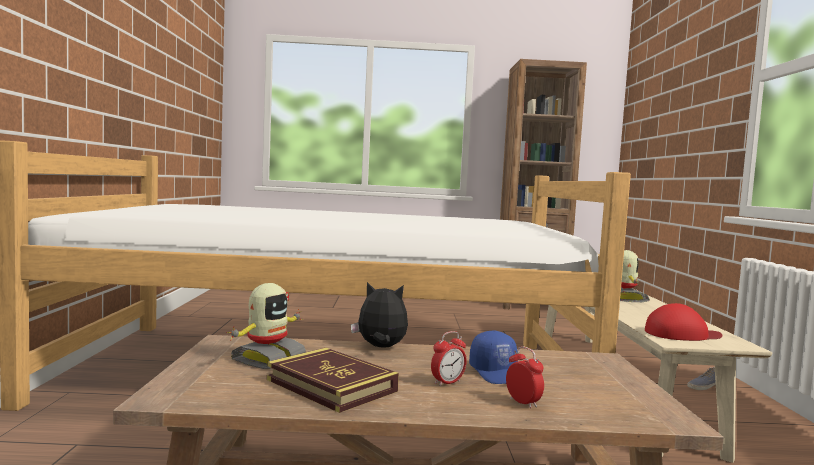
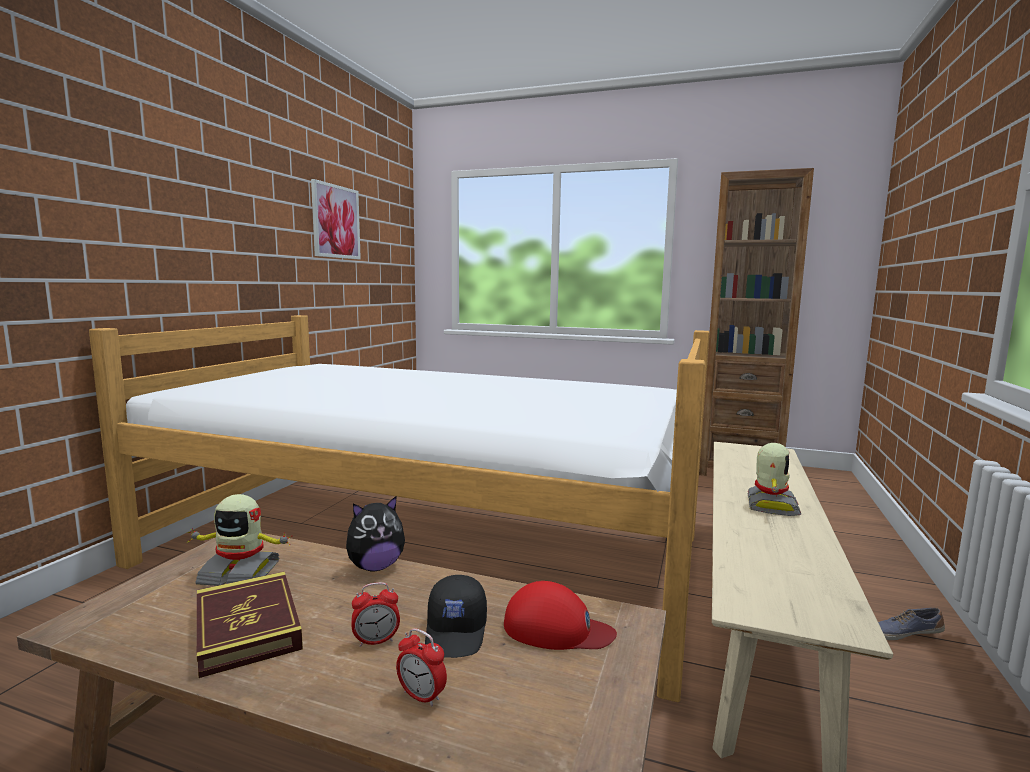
camera: 20 degrees right, 5 degrees up
toy robot [226,283,306,369] -> toy robot turned 45 degrees clockwise [187,494,290,586]
plush toy [351,282,408,347] -> plush toy turned 120 degrees clockwise [346,496,405,571]
blue cap [469,331,518,384] -> black cap [425,575,487,658]
alarm clock [506,346,544,409] -> alarm clock turned 135 degrees clockwise [396,628,447,707]
red cap [645,303,722,341] -> red cap moved to [504,581,617,650]
none -> picture [311,179,361,259]

